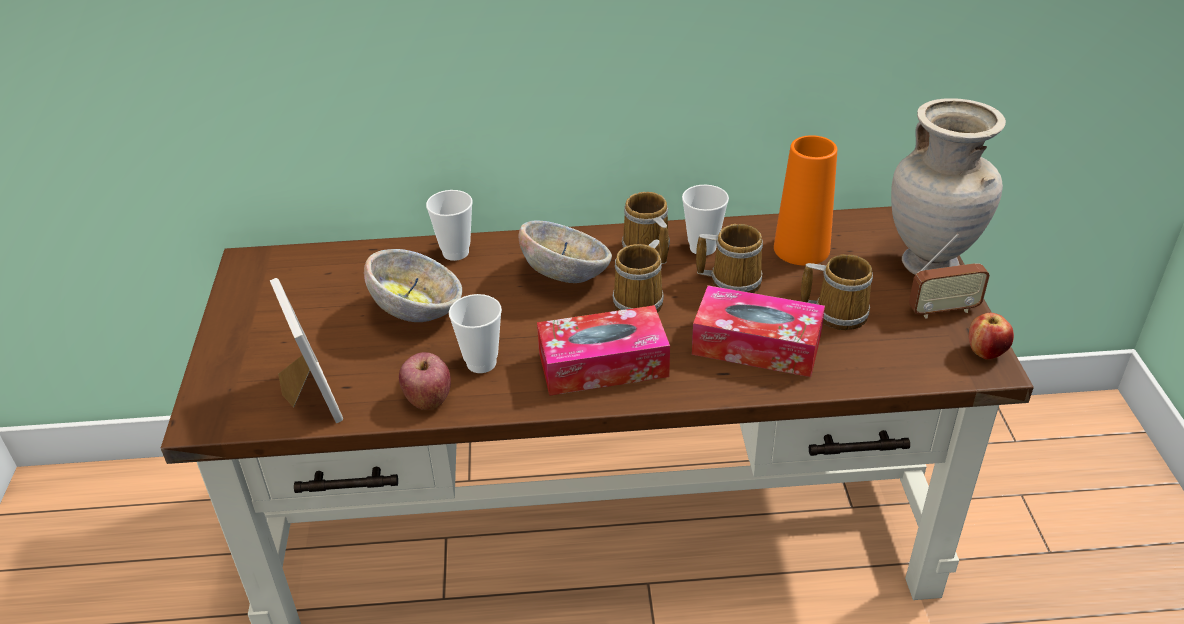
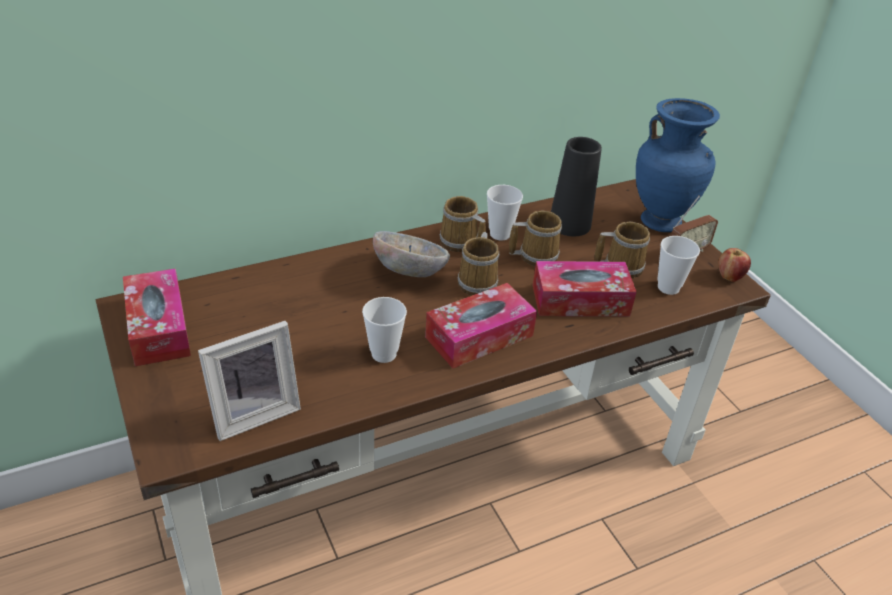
camera: 25 degrees left, 0 degrees up
picture frame [270,278,343,423] -> picture frame turned 105 degrees clockwise [198,321,301,441]
bowl [364,249,462,322] -> none
apple [399,352,451,410] -> none
cup [426,190,473,261] -> cup moved to [657,236,700,295]
orange vase [774,135,837,266] -> black vase [551,137,602,236]
beige vase [891,98,1006,275] -> blue vase [636,98,720,232]
none -> tissue box [123,268,191,366]

